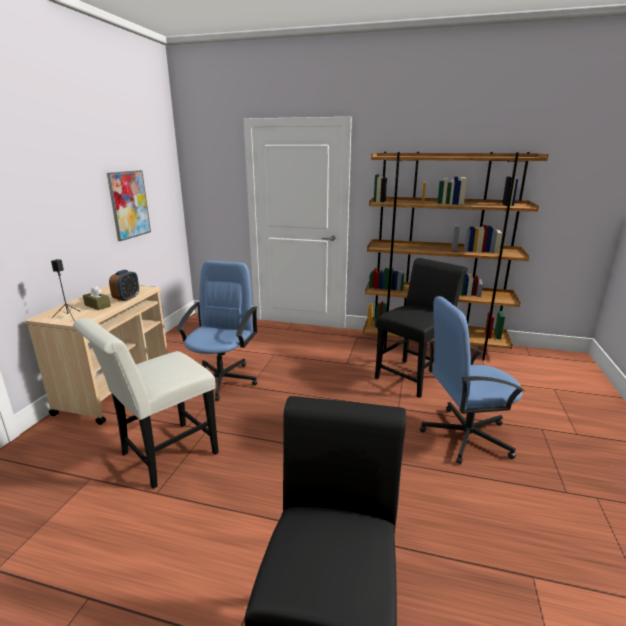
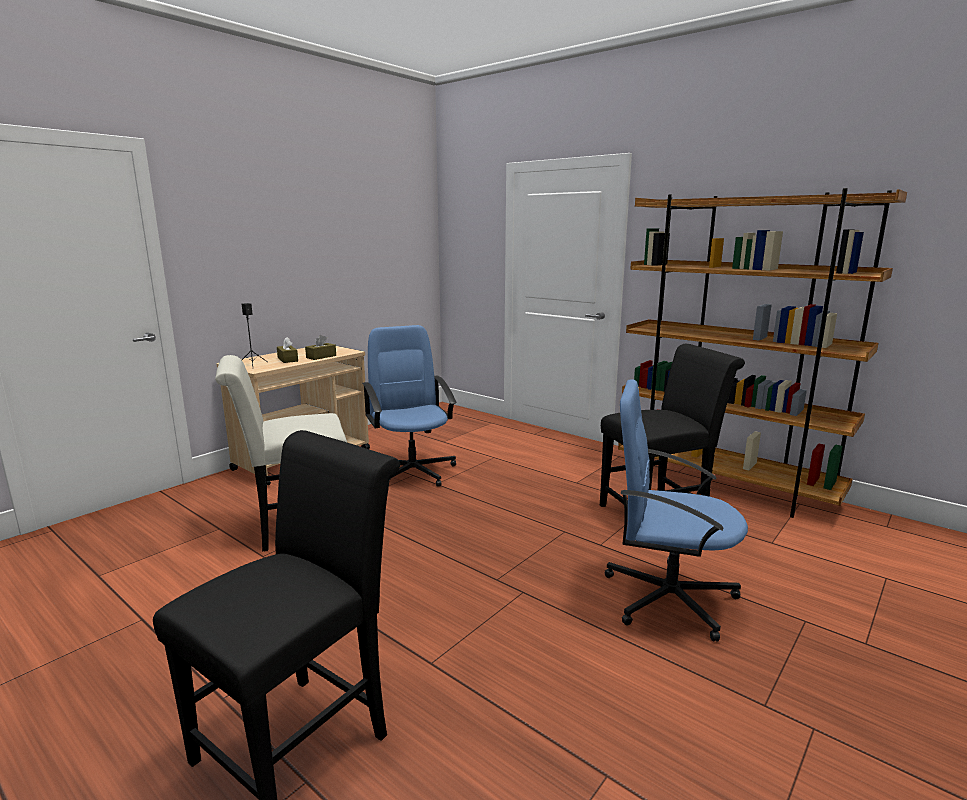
camera: 25 degrees right, 5 degrees down
picture [107,170,151,241] -> none
alarm clock [109,270,139,301] -> brown tissue box [305,335,336,360]
blue office chair [176,261,257,401] -> blue office chair turned 60 degrees counterclockwise [362,325,457,487]

